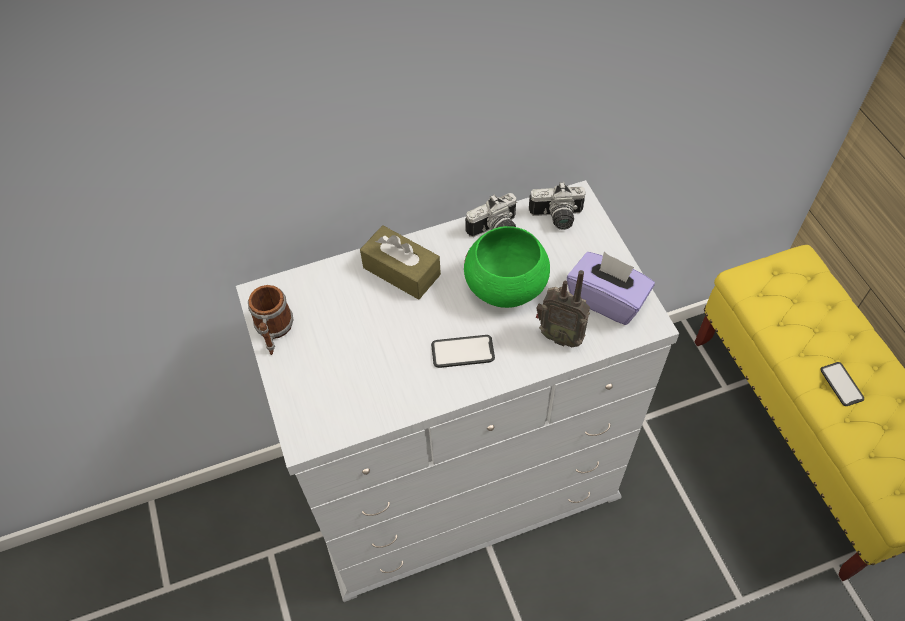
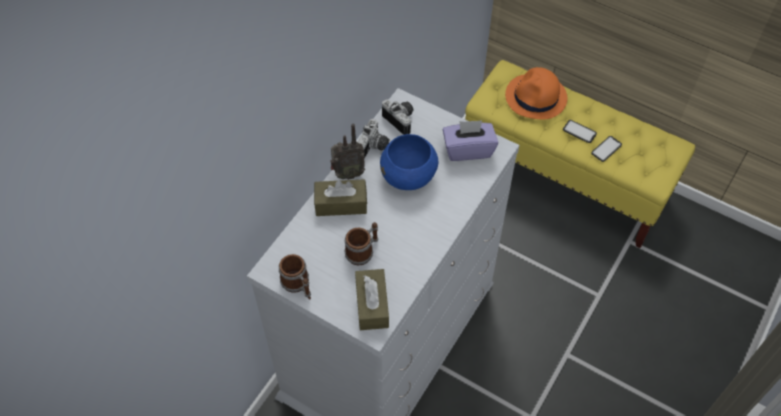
camera: 40 degrees left, 0 degrees up
phone [431,335,495,368] -> phone moved to [591,136,622,162]
green bowl [464,226,550,308] -> blue bowl [380,134,438,190]
camera [529,182,586,230] -> camera turned 90 degrees counterclockwise [382,99,414,135]
radio [536,270,590,347] -> radio moved to [330,124,365,180]
none -> mug [345,222,378,266]
none -> brown tissue box [355,269,389,330]
none -> orange hat [505,67,567,119]

